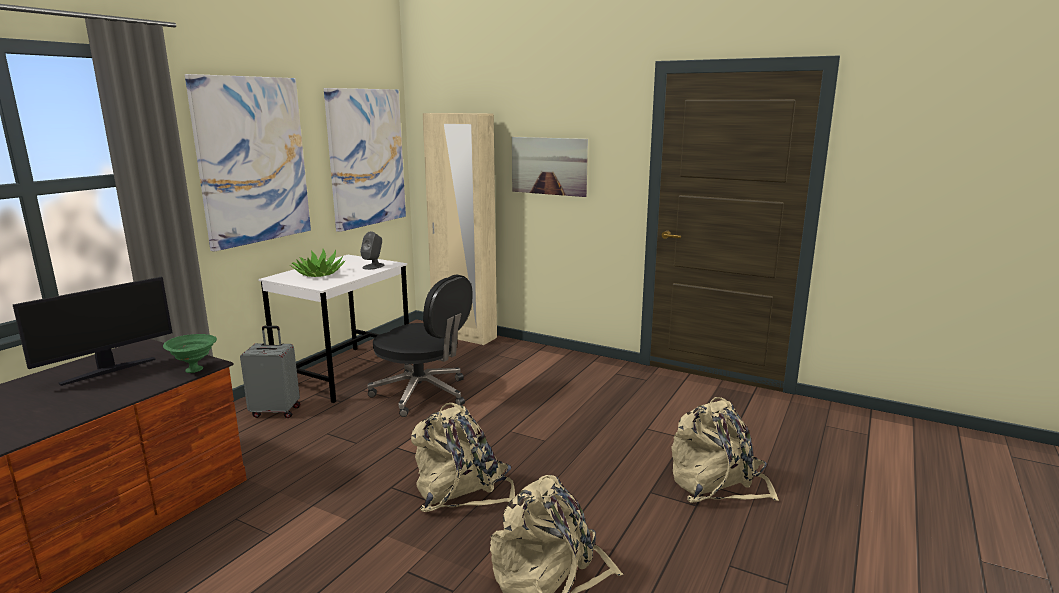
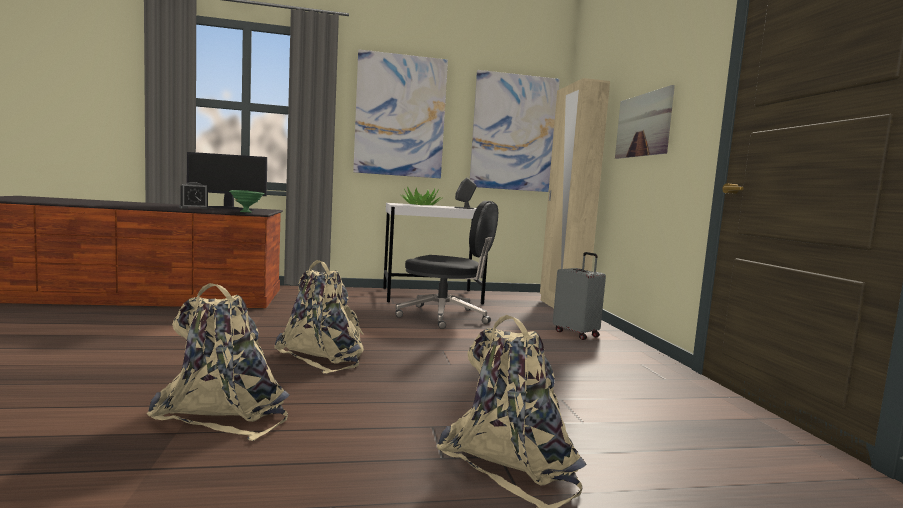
camera: 50 degrees right, 10 degrees down
grey suitcase [240,326,300,418] -> grey suitcase moved to [553,252,606,340]
black office chair [367,274,473,417] -> black office chair turned 60 degrees counterclockwise [395,201,498,329]
none -> alarm clock [179,182,209,209]

